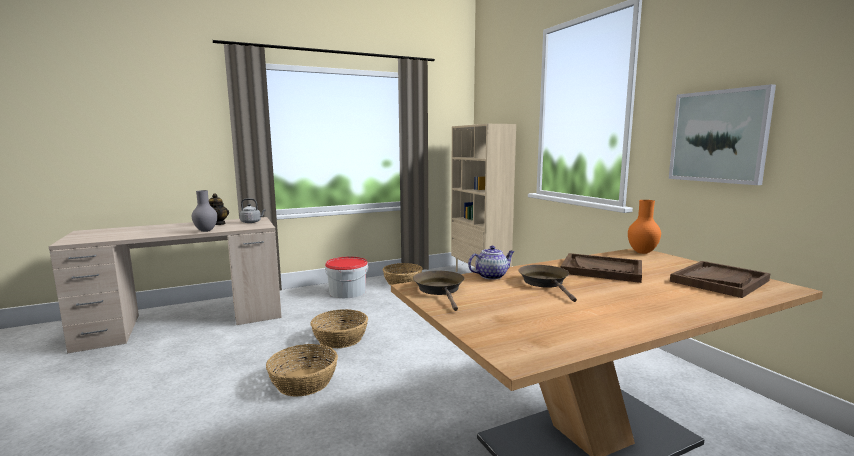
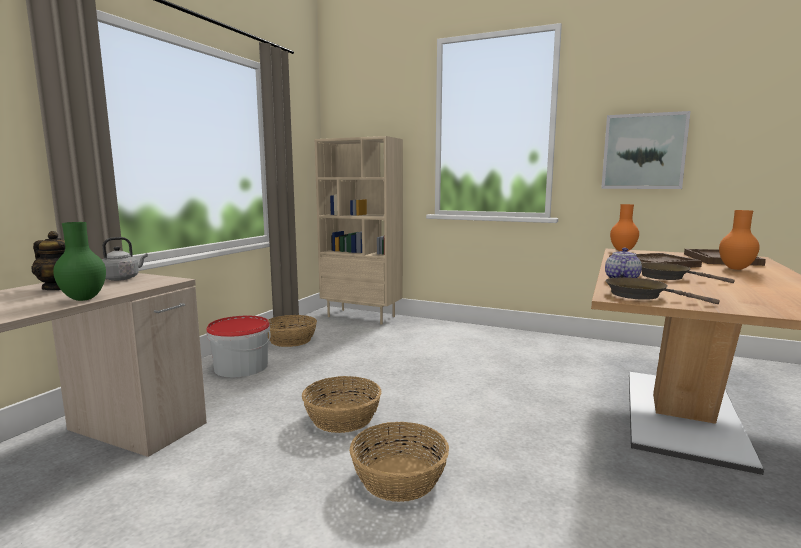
camera: 40 degrees left, 0 degrees up
grey vase [192,190,217,232] -> green vase [53,222,106,301]
none -> orange vase [719,210,760,270]

